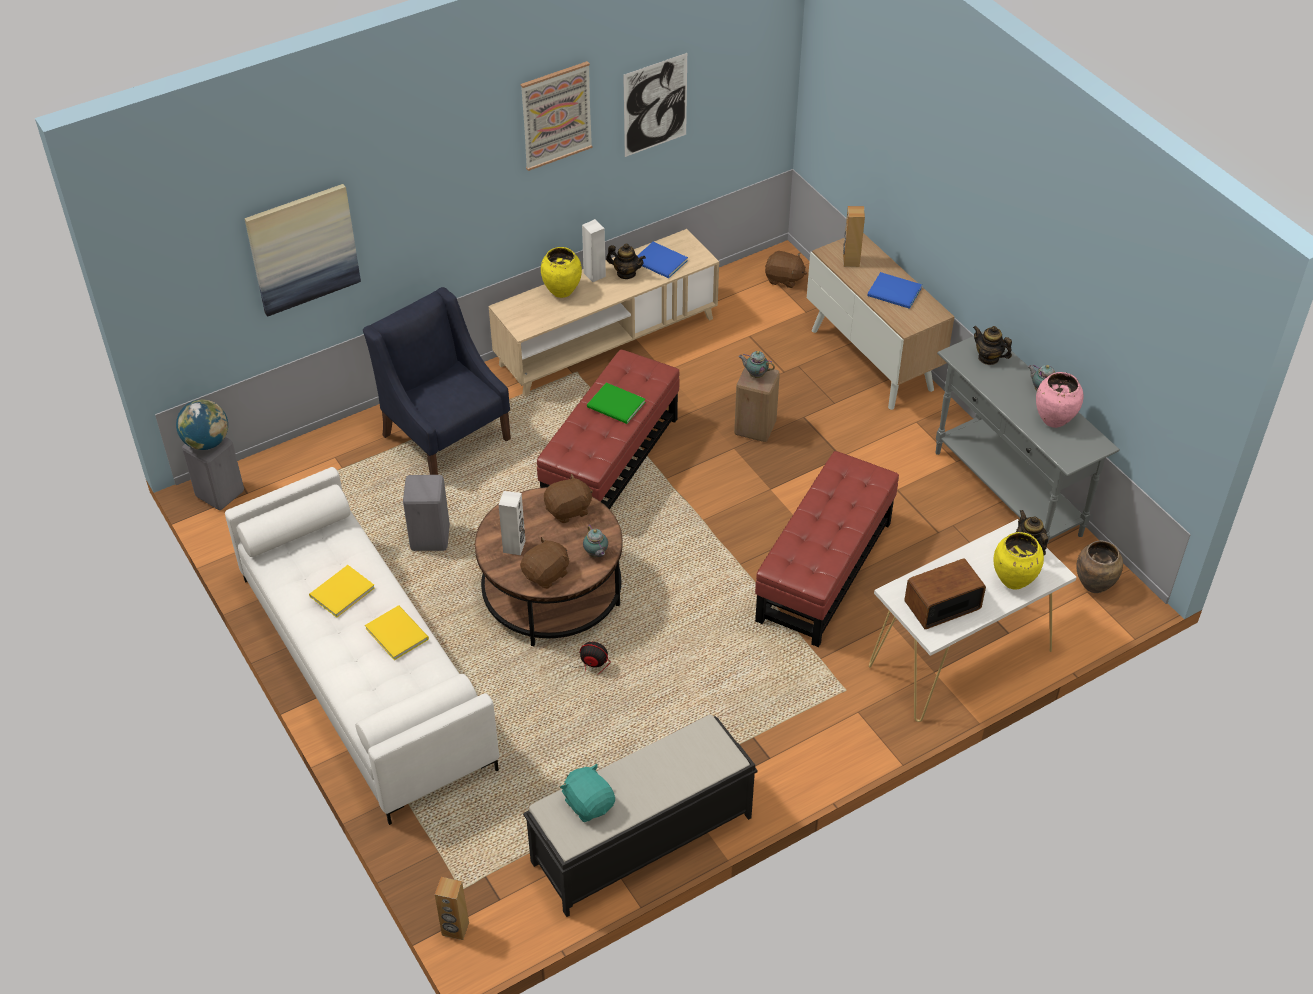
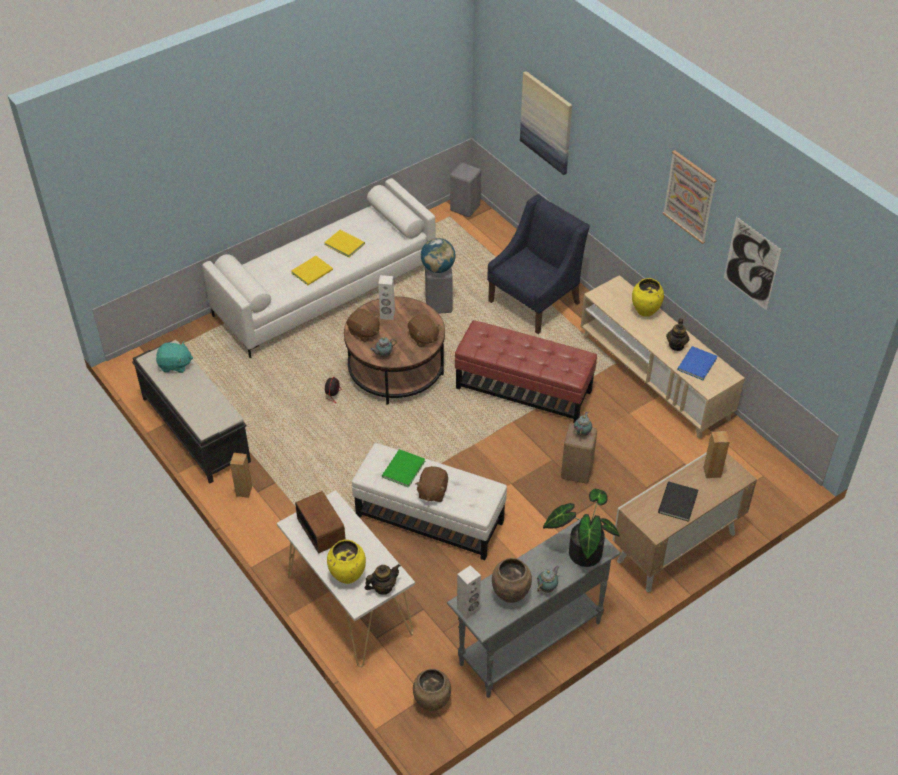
camera: 85 degrees right, 0 degrees up
globe [176,399,228,450] -> globe moved to [421,238,455,273]
brown speaker [435,877,469,940] -> brown speaker moved to [230,453,252,498]
turquoise plush toy [560,764,615,822] -> turquoise plush toy turned 45 degrees clockwise [156,341,193,373]
white speaker [582,219,606,282] -> white speaker moved to [457,565,481,619]
green book [587,383,645,424] -> green book moved to [382,449,425,488]
red ottoman [755,451,899,647] -> white ottoman [352,443,507,560]
brown plush toy [765,251,807,288] -> brown plush toy moved to [415,466,448,502]
blue book [867,272,922,309] -> black book [658,482,698,522]
teapot [973,326,1012,365] -> potted plant [543,489,620,567]
pink vase [1036,372,1083,428] -> brown vase [492,558,532,603]

